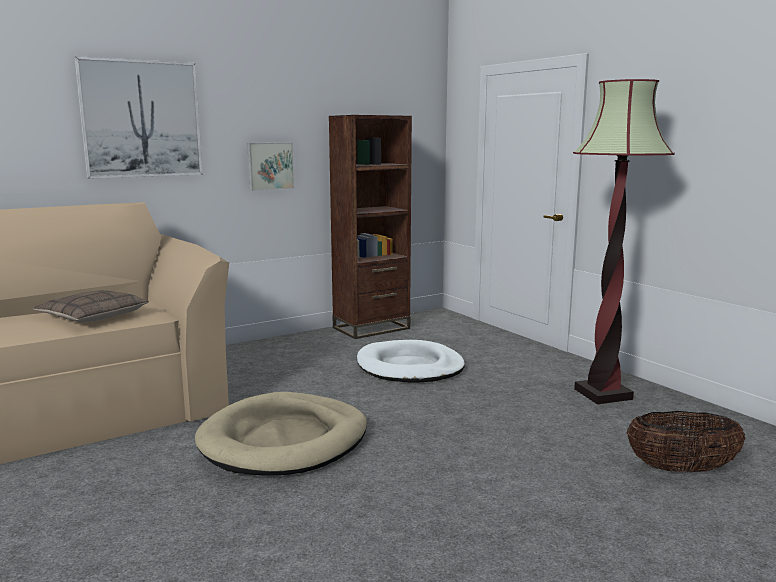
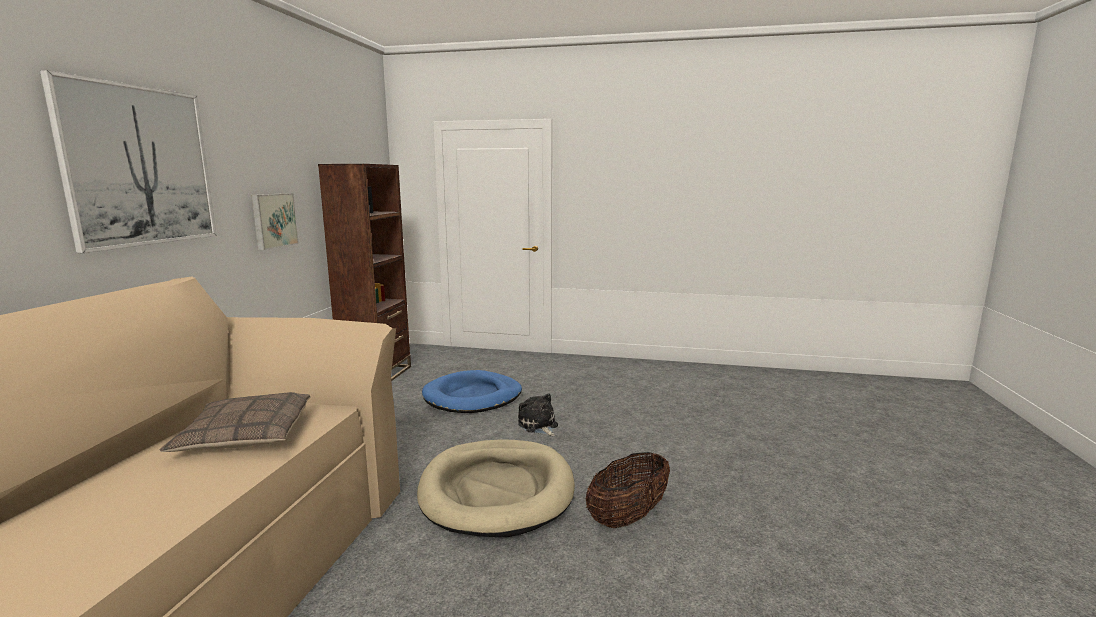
camera: 45 degrees left, 0 degrees up
white dog bed [357,340,465,383] -> blue dog bed [422,370,522,413]
floor lamp [573,79,675,404] -> none
basket [627,411,745,473] -> basket moved to [585,452,670,528]
none -> plush toy [518,394,558,436]

